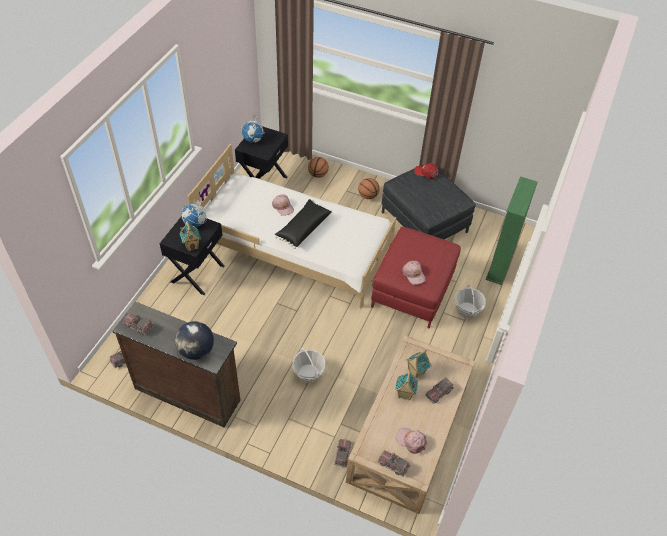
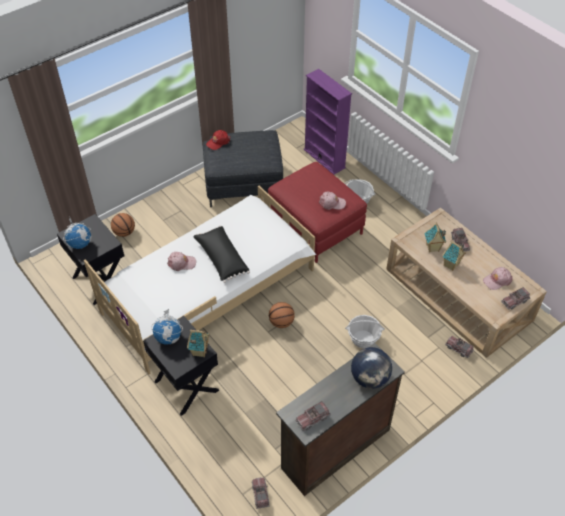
camera: 60 degrees left, 0 degrees up
basketball [358,178,380,199] -> basketball moved to [269,302,295,328]
green bookcase [485,176,538,285] -> purple bookcase [304,69,352,175]

